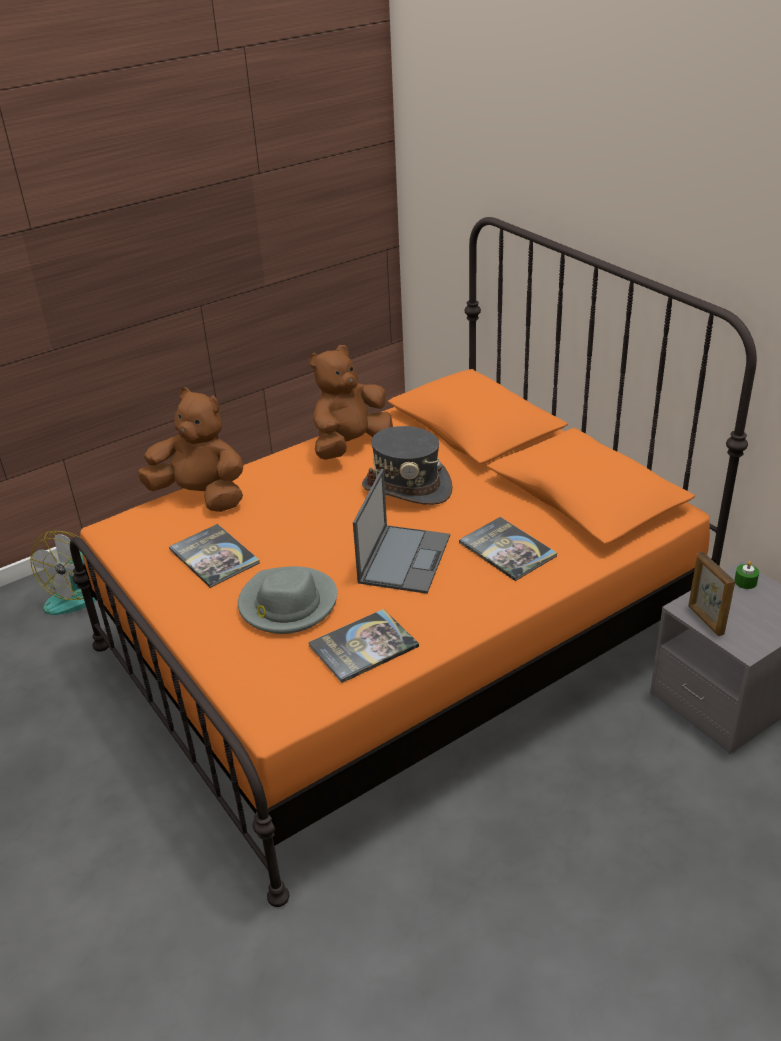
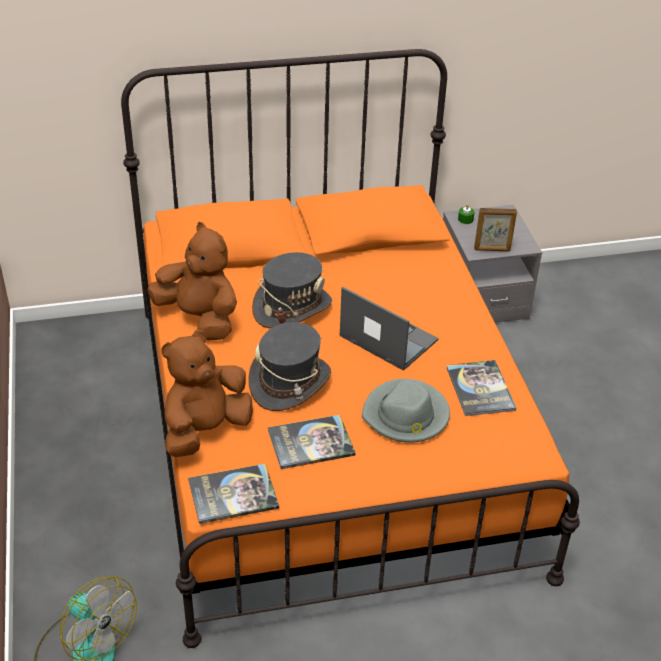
camera: 70 degrees left, 5 degrees up
brown plush toy [309,345,393,460] -> brown plush toy turned 150 degrees clockwise [147,222,237,341]
book [459,517,557,581] -> book moved to [188,464,279,524]
none -> grey hat [248,322,331,411]

